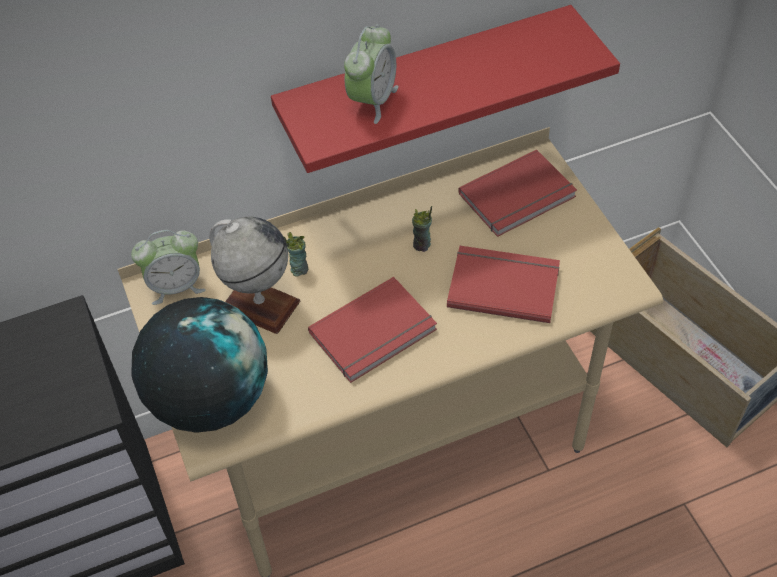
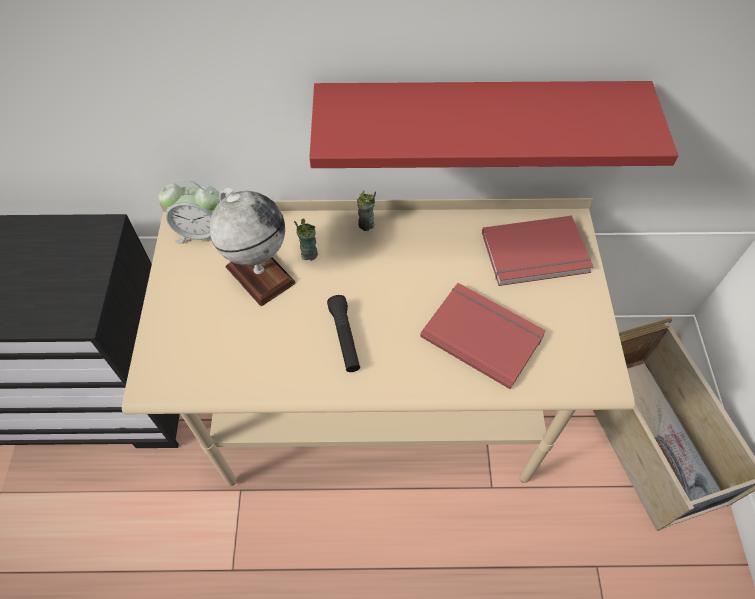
camera: 20 degrees right, 5 degrees up
globe [131,297,268,433] -> none
red book [308,277,437,383] -> black flashlight [327,295,360,372]
alarm clock [344,24,399,124] -> none
cup [412,206,432,252] -> cup moved to [357,190,376,231]

